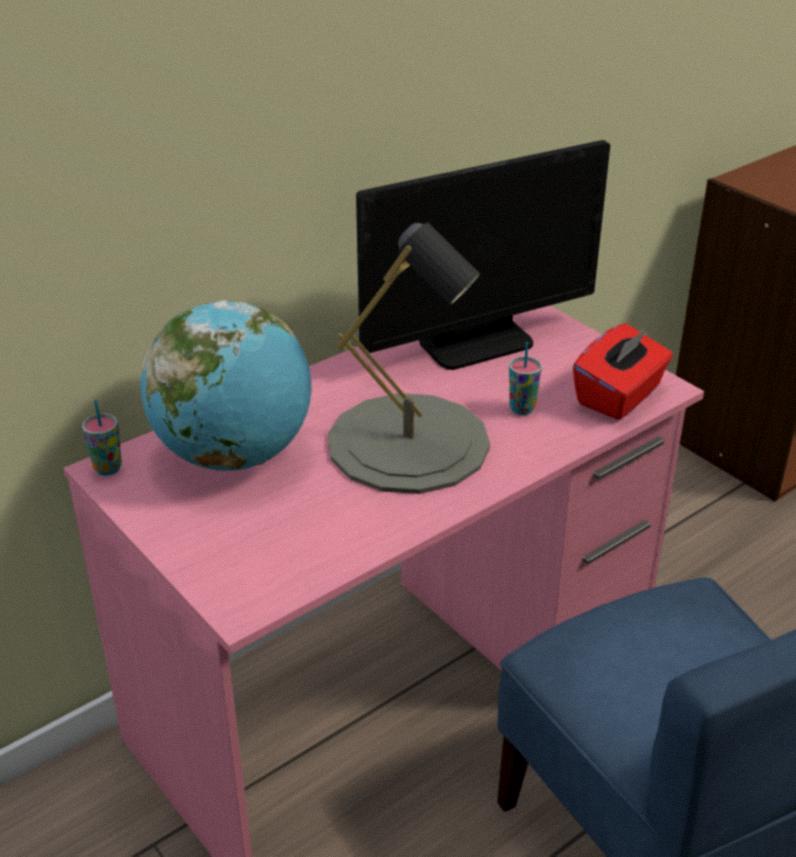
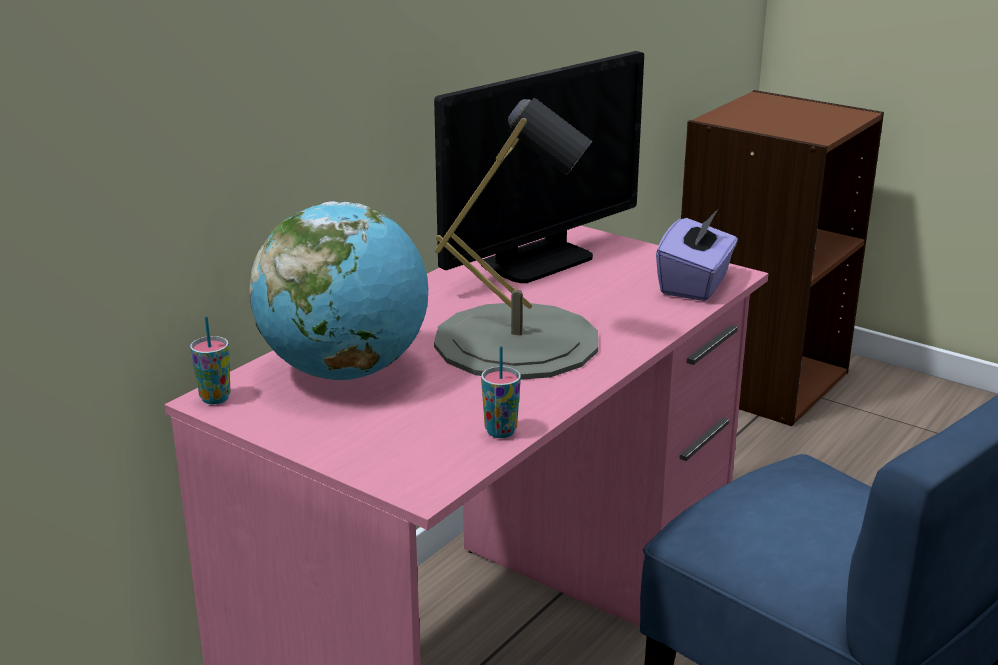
camera: 15 degrees left, 10 degrees down
cup [509,342,542,415] -> cup moved to [481,346,521,438]
red tissue box [573,324,673,420] -> purple tissue box [656,211,738,301]

